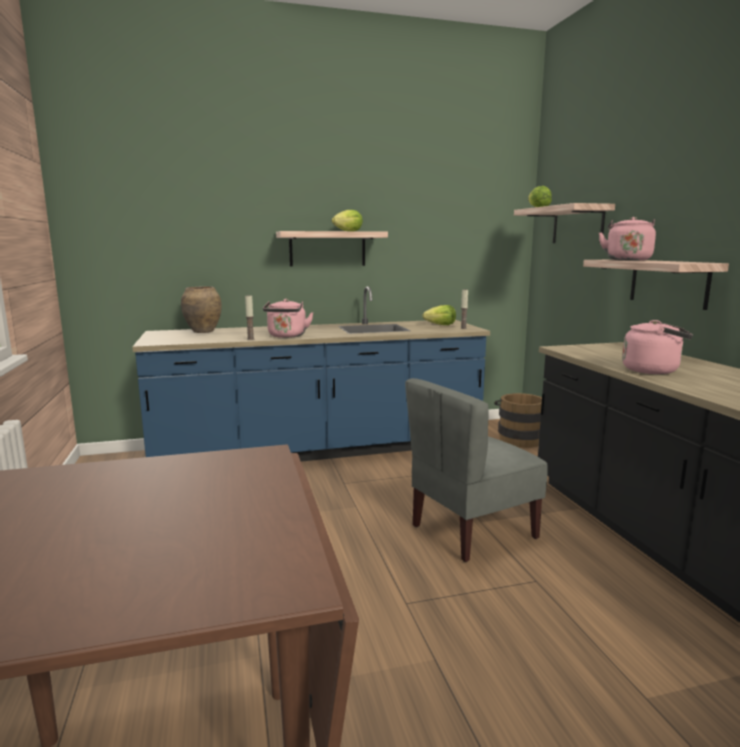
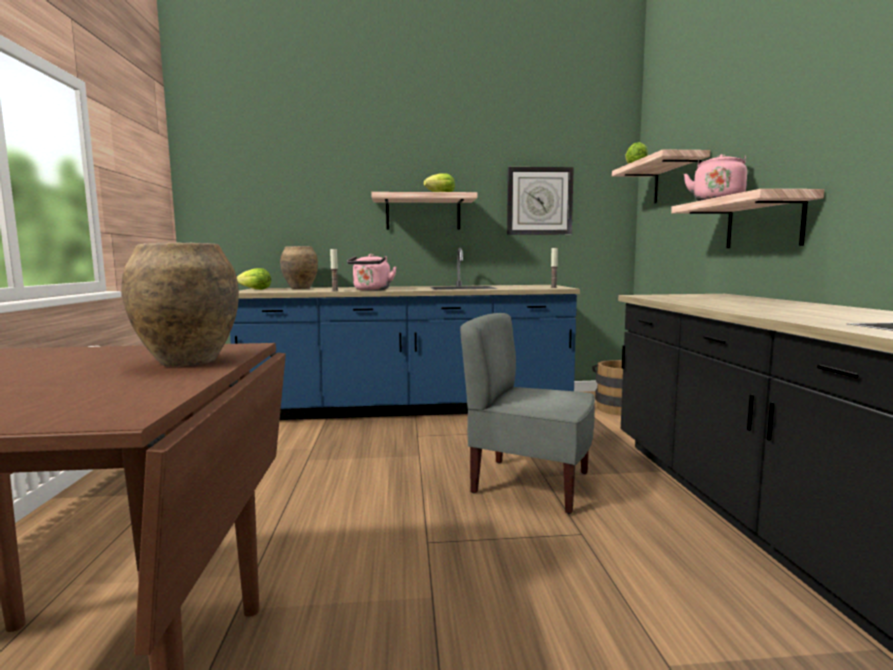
camera: 10 degrees right, 5 degrees down
grey chair [405,378,548,562] -> grey chair turned 45 degrees clockwise [460,313,595,514]
lettuce [422,305,456,325] -> lettuce moved to [237,268,271,290]
pink kettle [622,320,693,374] -> none
none -> brown vase [121,242,239,367]
none -> wall clock [507,167,574,235]

